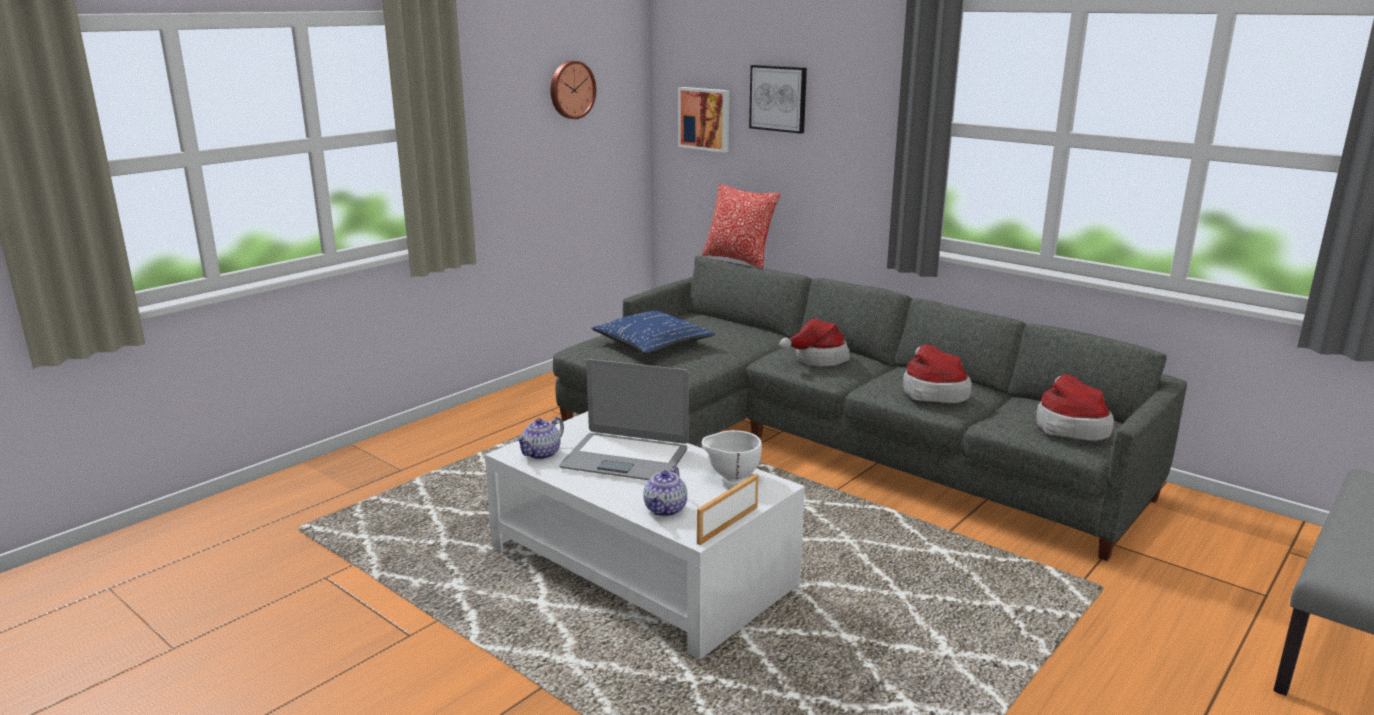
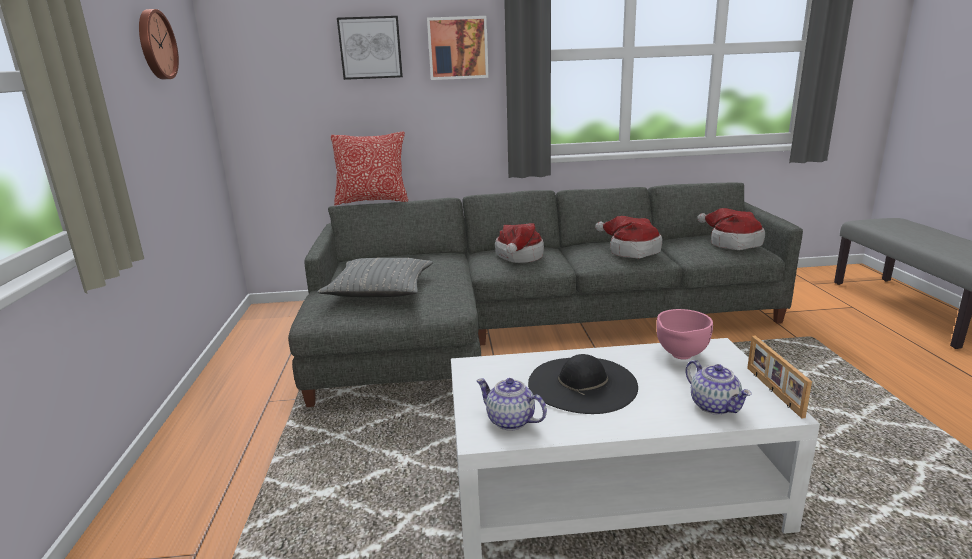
camera: 45 degrees left, 0 degrees up
teapot [516,417,564,459] -> teapot turned 135 degrees clockwise [476,378,547,431]
laptop [559,359,689,480] -> black hat [528,354,638,414]
blue pillow [591,311,715,354] -> grey pillow [317,258,433,297]
picture [678,87,729,153] -> picture moved to [427,16,489,80]
white bowl [702,430,762,482] -> pink bowl [656,309,713,360]

